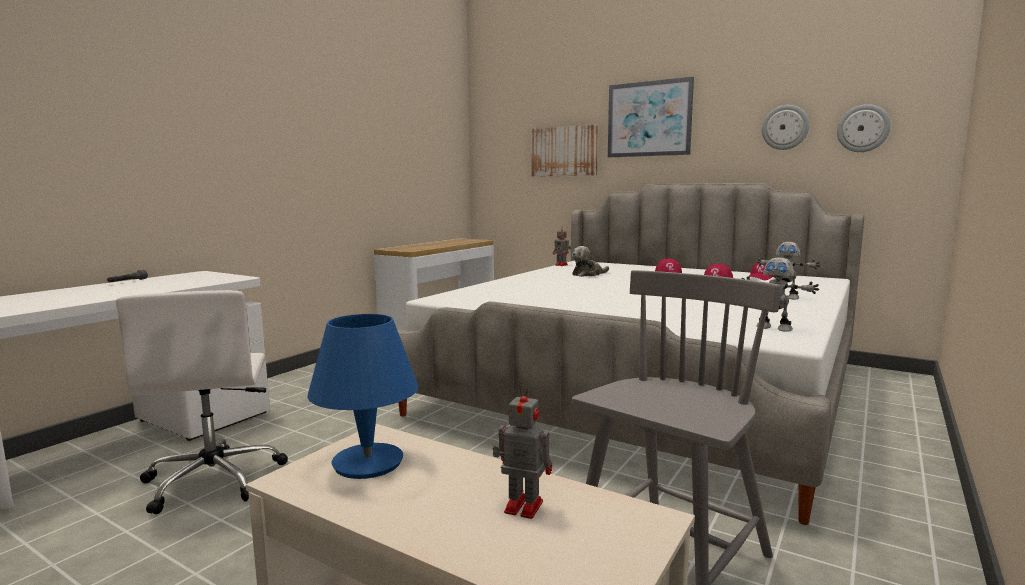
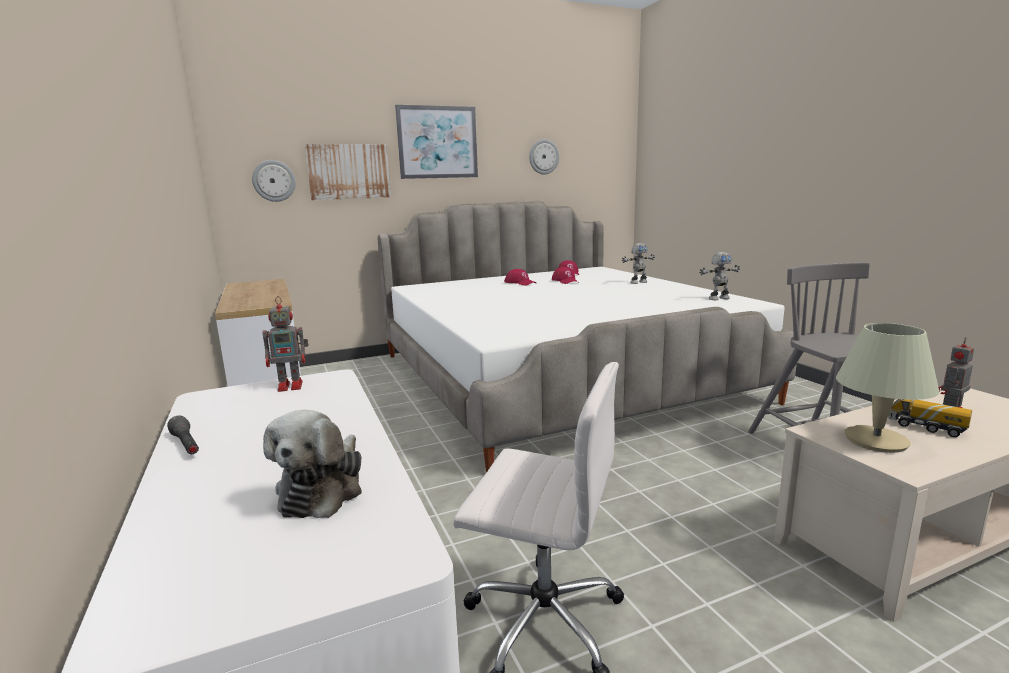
camera: 55 degrees left, 5 degrees up
blue table lamp [307,314,419,479] -> beige table lamp [836,323,939,453]
toy robot [553,226,571,266] -> toy robot moved to [262,296,308,392]
plush toy [572,246,609,277] -> plush toy moved to [263,410,362,518]
wall clock [837,104,891,152] -> wall clock moved to [252,160,296,202]
none -> toy truck [888,399,972,437]

